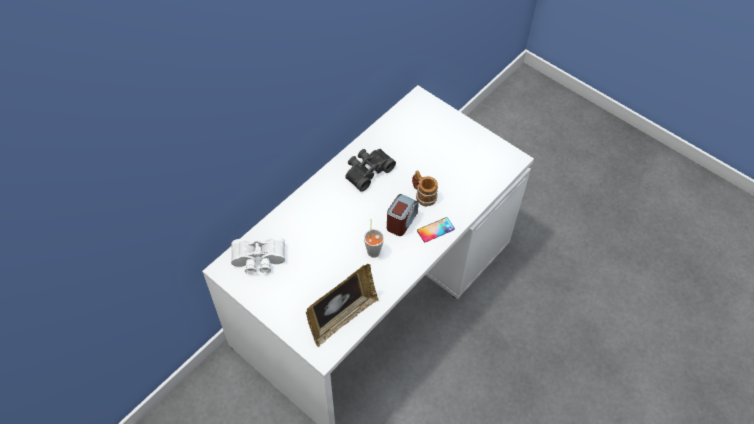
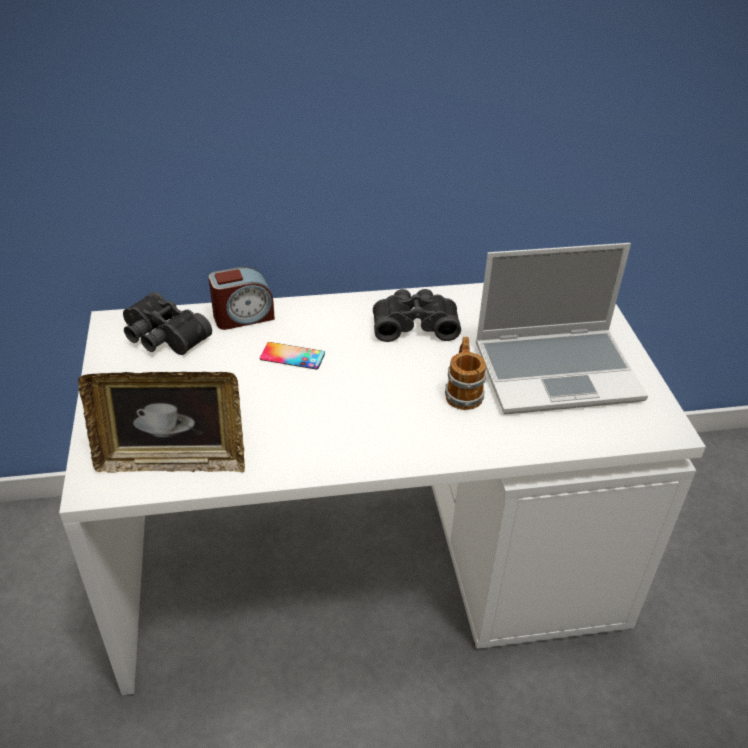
camera: 40 degrees right, 15 degrees down
white binoculars [231,237,285,274] -> black binoculars [123,292,212,355]
grey cup [364,219,384,258] -> none
alarm clock [387,194,419,236] -> alarm clock moved to [208,267,275,330]
phone [417,217,455,242] -> phone moved to [260,342,325,370]
none -> laptop [476,243,648,414]

